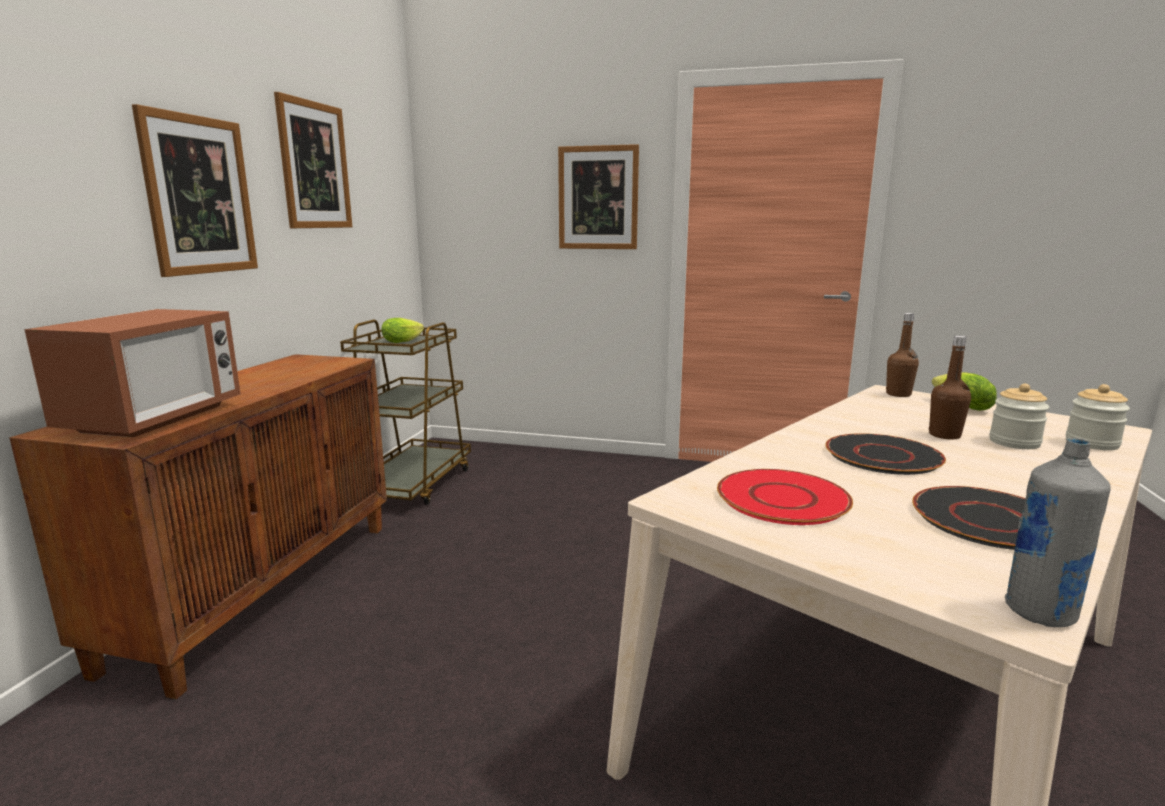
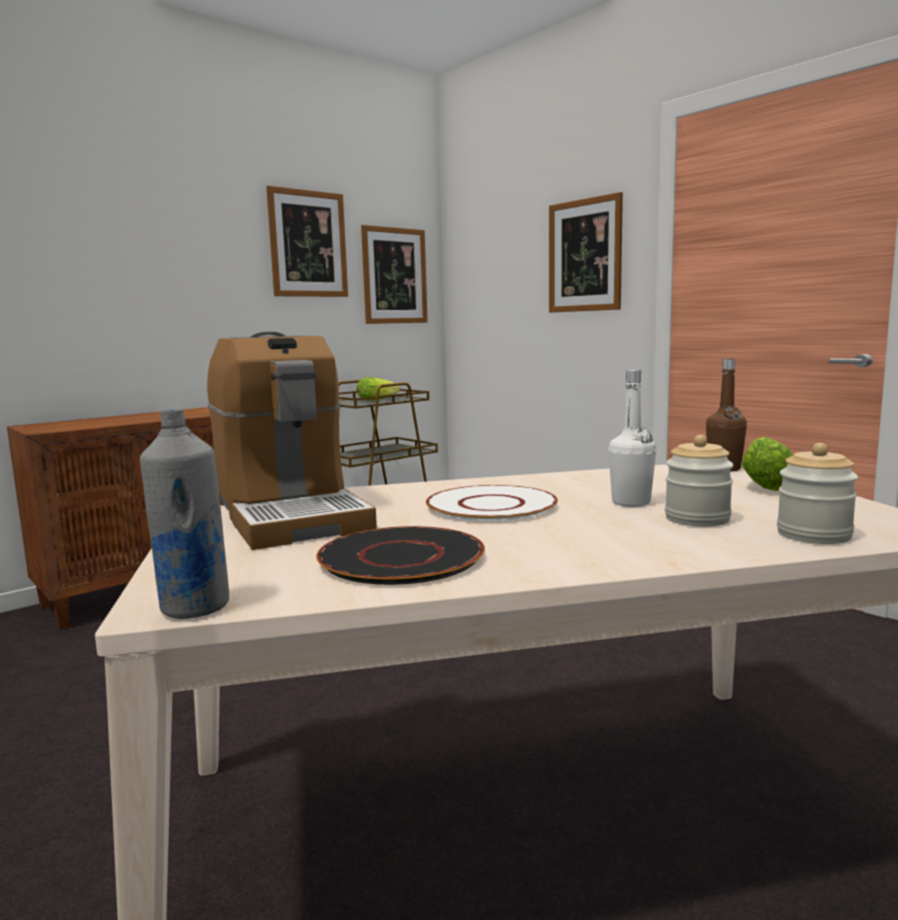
camera: 35 degrees right, 5 degrees down
microwave [24,309,241,437] -> none
picture [132,104,258,277] -> picture moved to [361,225,428,324]
red plate [717,469,853,525] -> coffee machine [207,332,377,550]
black plate [825,433,946,475] -> white plate [426,485,558,522]
brown bottle [929,336,971,440] -> white bottle [608,370,656,507]

